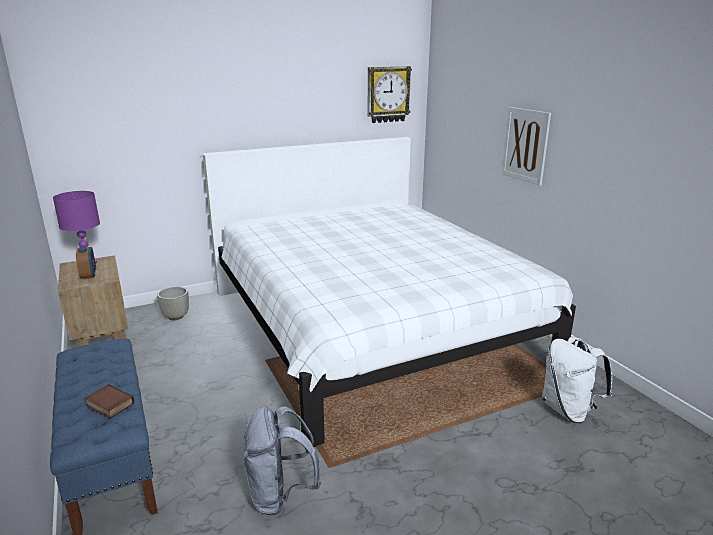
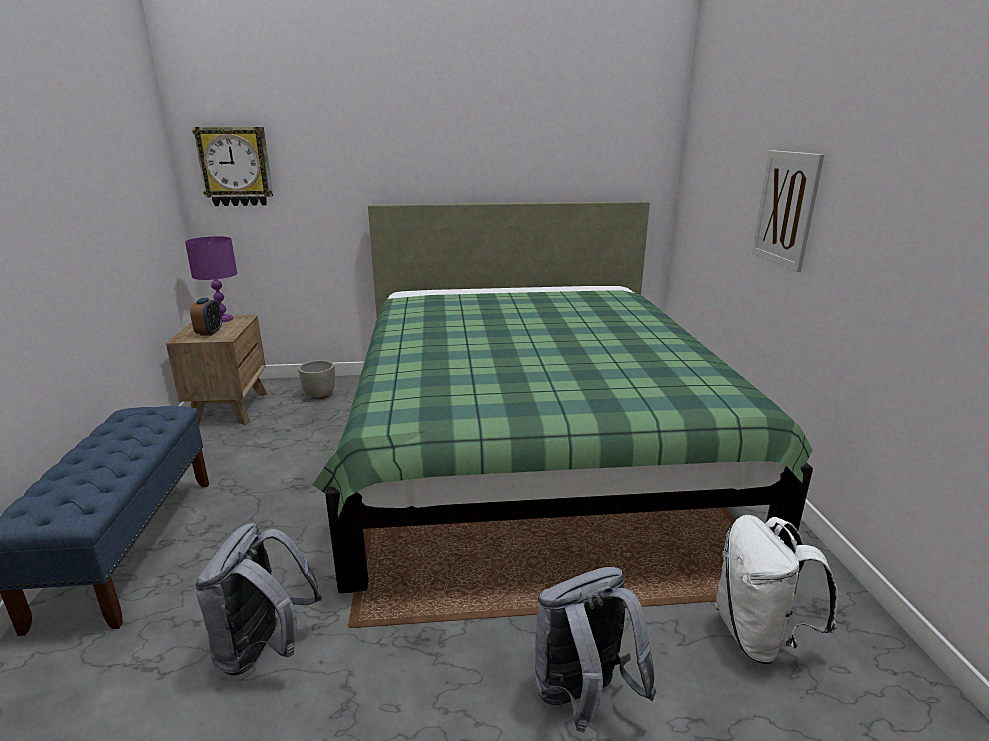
camera: 20 degrees right, 0 degrees up
book [85,384,134,418] -> none
white bed [203,137,576,447] -> green bed [313,201,813,593]
wall clock [367,66,412,123] -> wall clock moved to [192,127,273,206]
none -> grey backpack [534,567,657,733]

